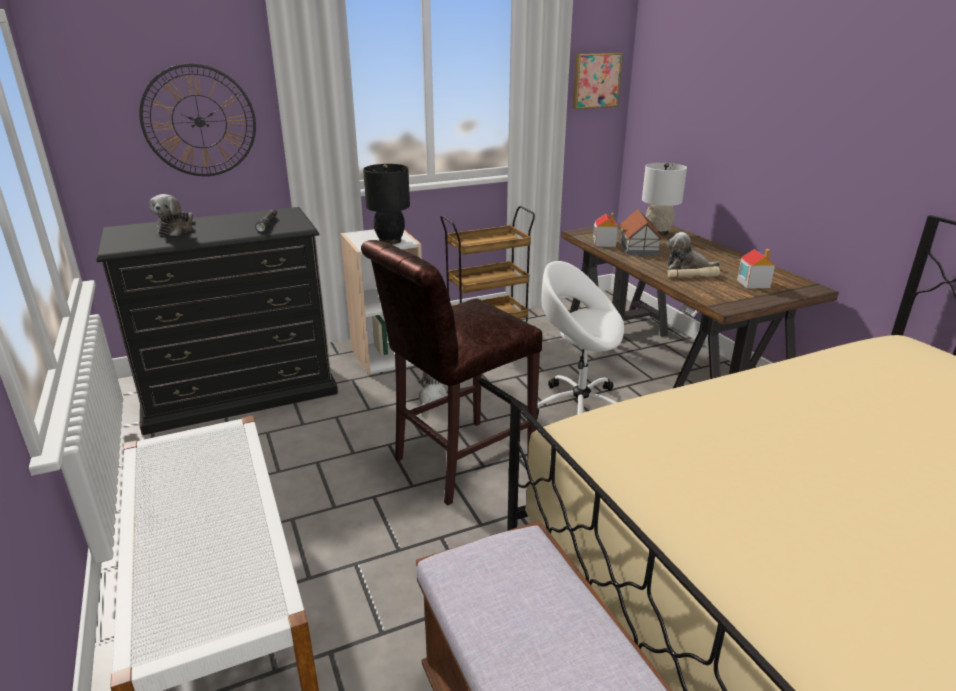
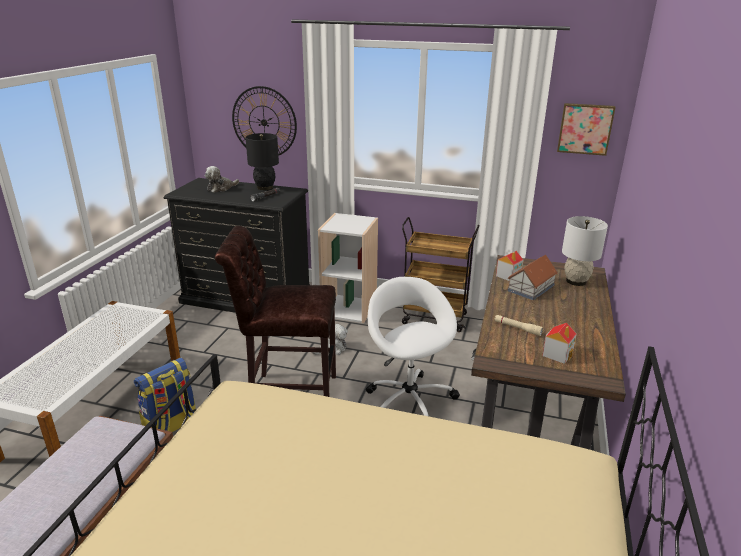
camera: 40 degrees right, 0 degrees up
black table lamp [363,164,410,244] -> black table lamp moved to [245,133,279,190]
plush toy [667,232,721,270] -> none
none -> backpack [134,357,196,432]

